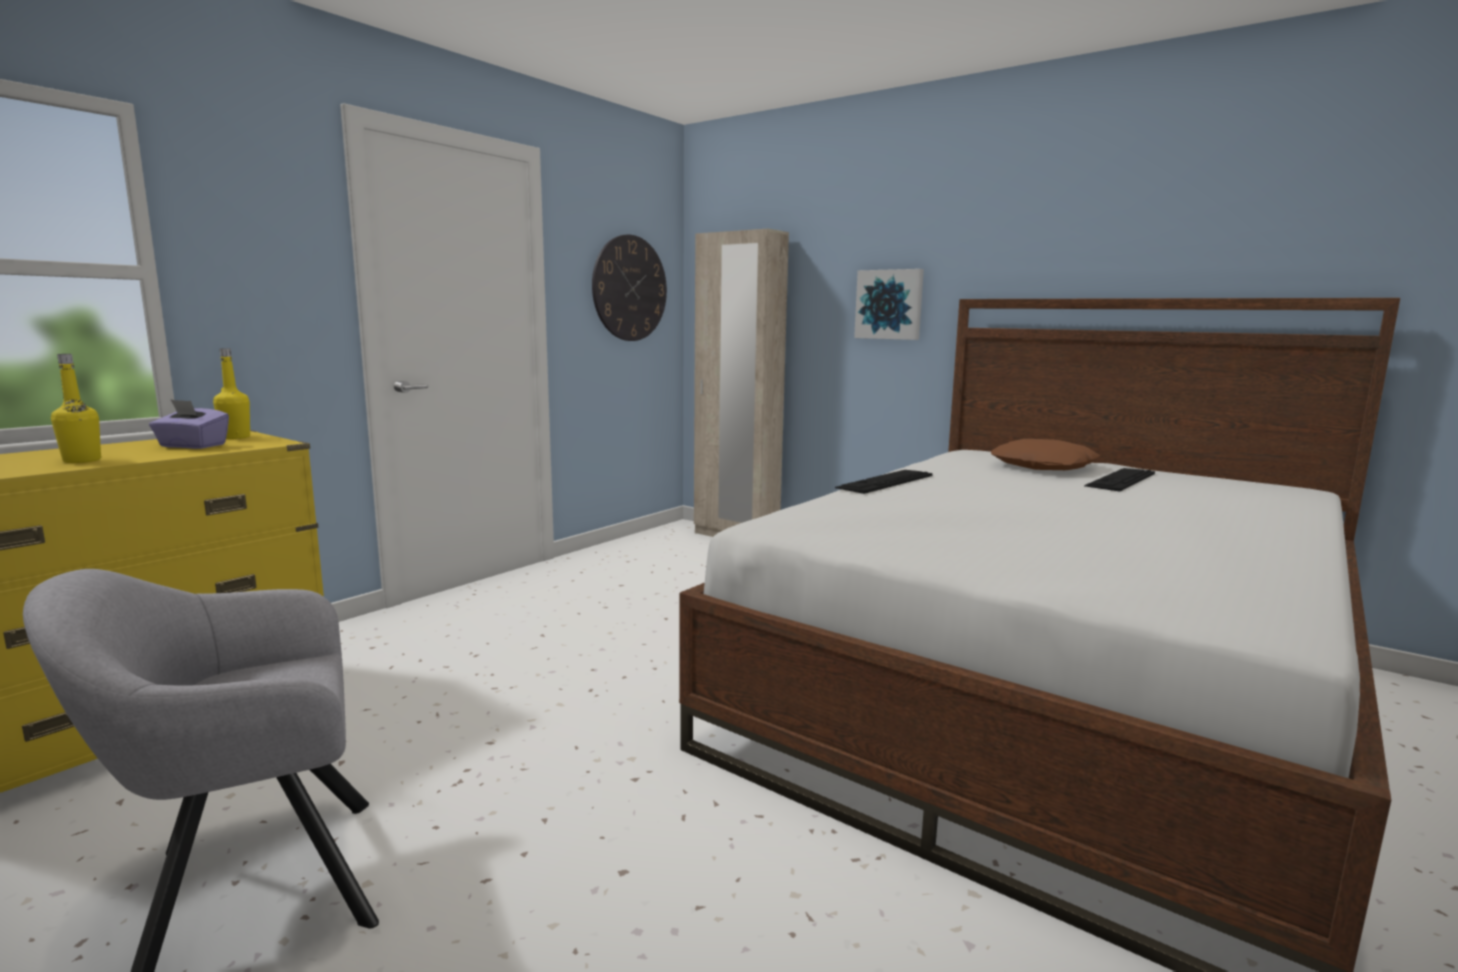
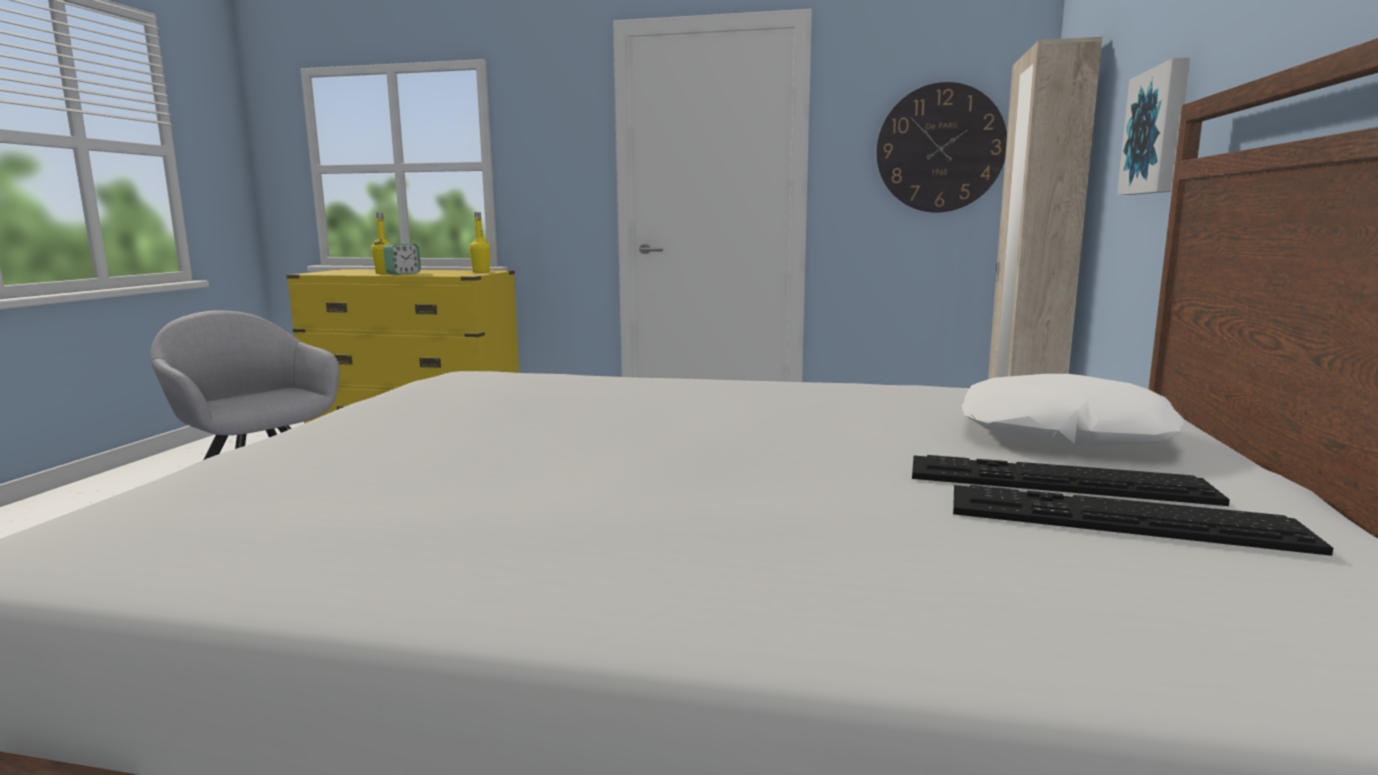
camera: 65 degrees right, 0 degrees up
purple tissue box [149,399,229,449] -> none
keyboard [835,470,932,494] -> keyboard moved to [953,485,1333,556]
brown pillow [991,439,1100,470] -> white pillow [962,374,1184,447]
none -> alarm clock [383,243,421,275]

